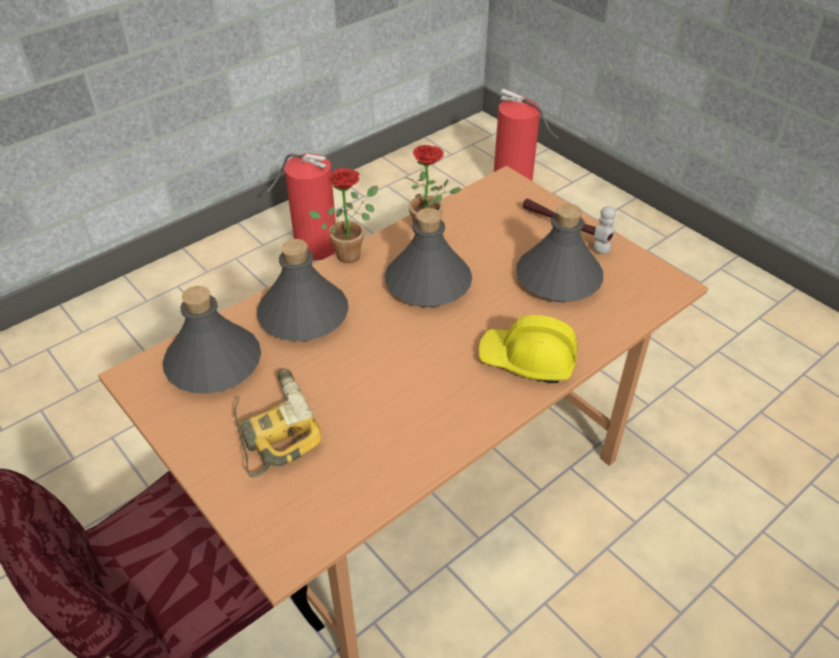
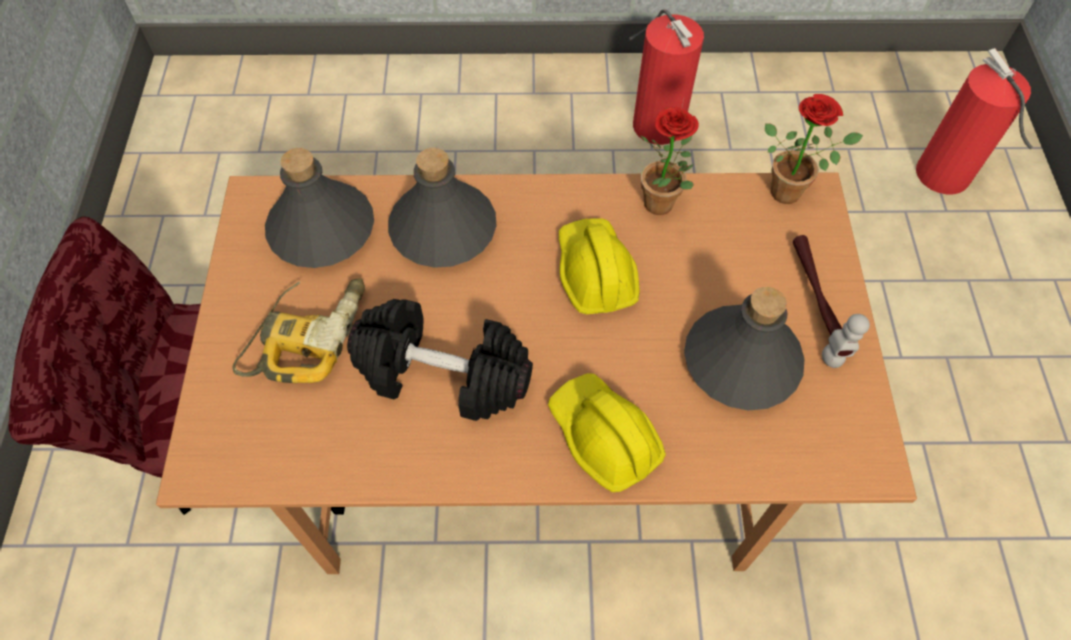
camera: 40 degrees right, 15 degrees up
potted plant [309,168,378,263] -> potted plant moved to [765,94,863,204]
grey bottle [385,208,472,307] -> yellow hard hat [559,219,640,314]
none -> black dumbbell [347,299,533,421]

